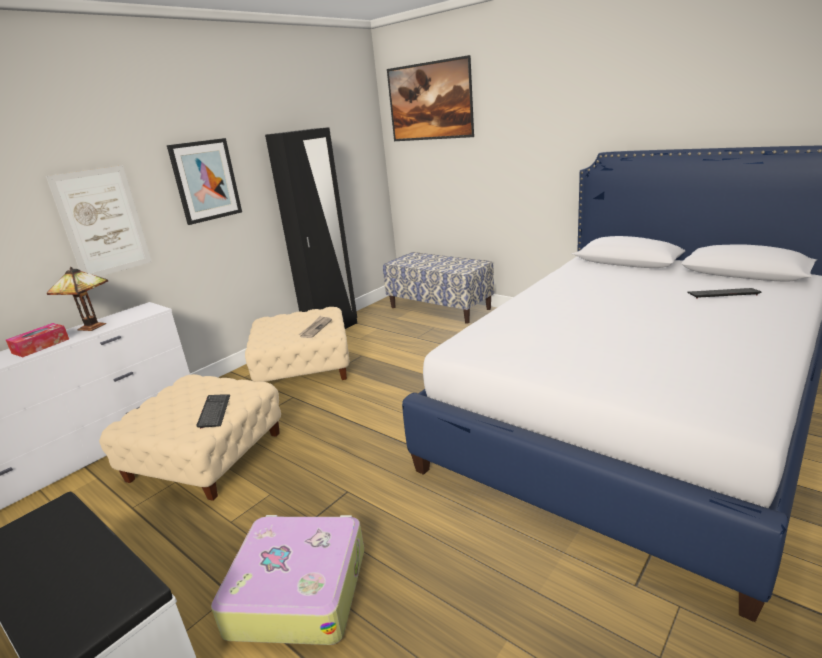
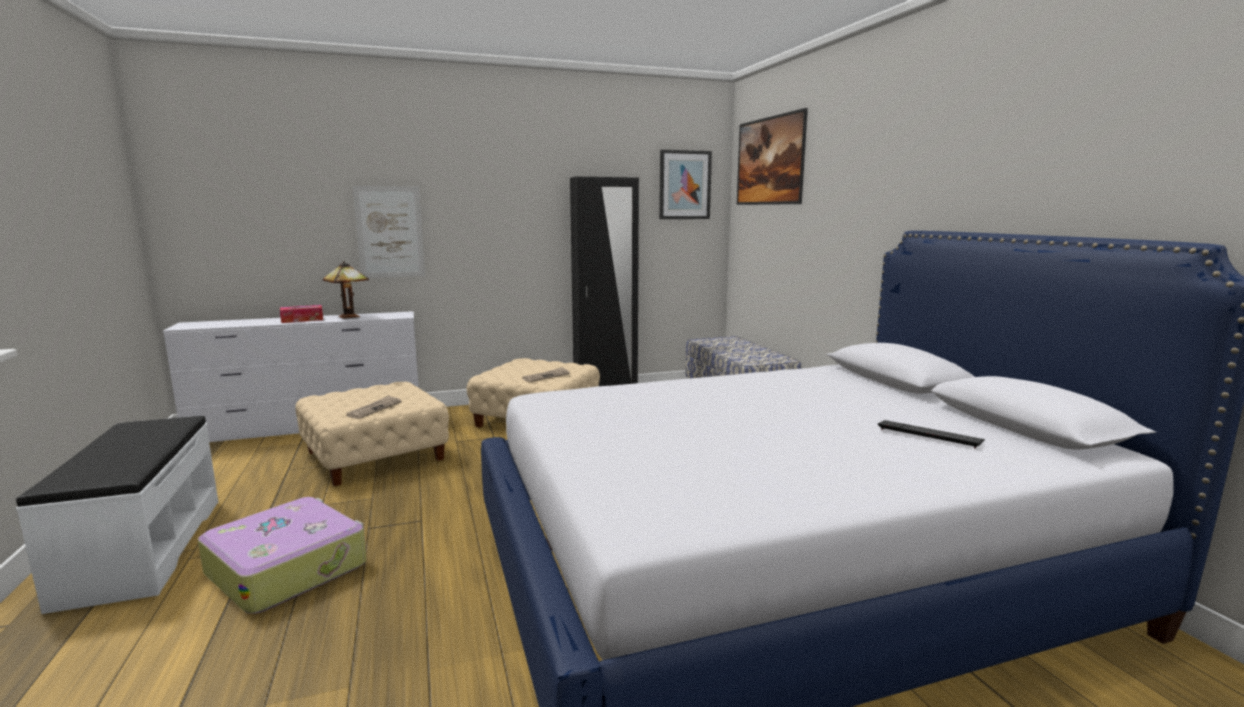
camera: 30 degrees right, 10 degrees down
picture [167,138,242,225] -> picture moved to [659,150,712,219]
keyboard [196,394,230,429] -> newspaper [347,395,401,419]

